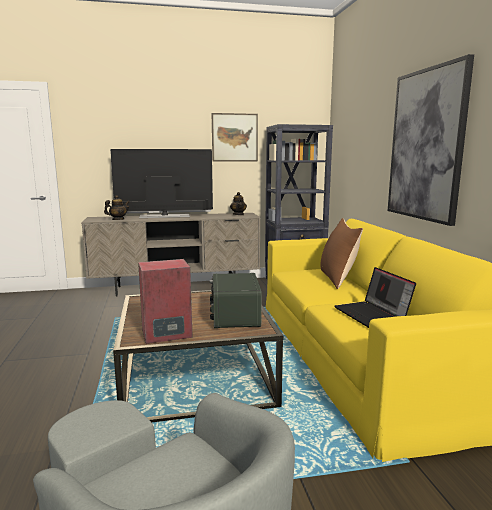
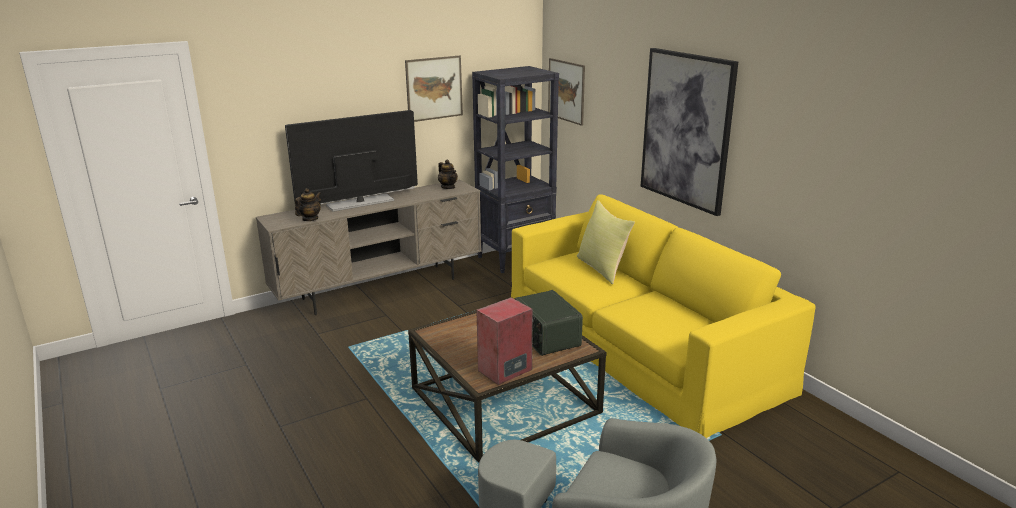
camera: 20 degrees left, 10 degrees up
brown pillow [320,218,363,289] -> yellow pillow [577,200,635,284]
laptop [334,267,416,328] -> none
none -> picture [548,58,585,126]

